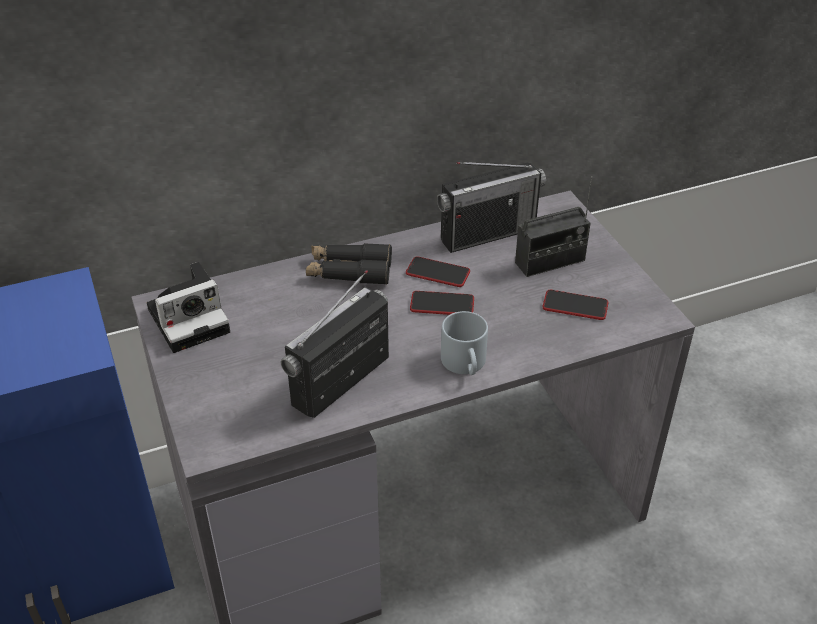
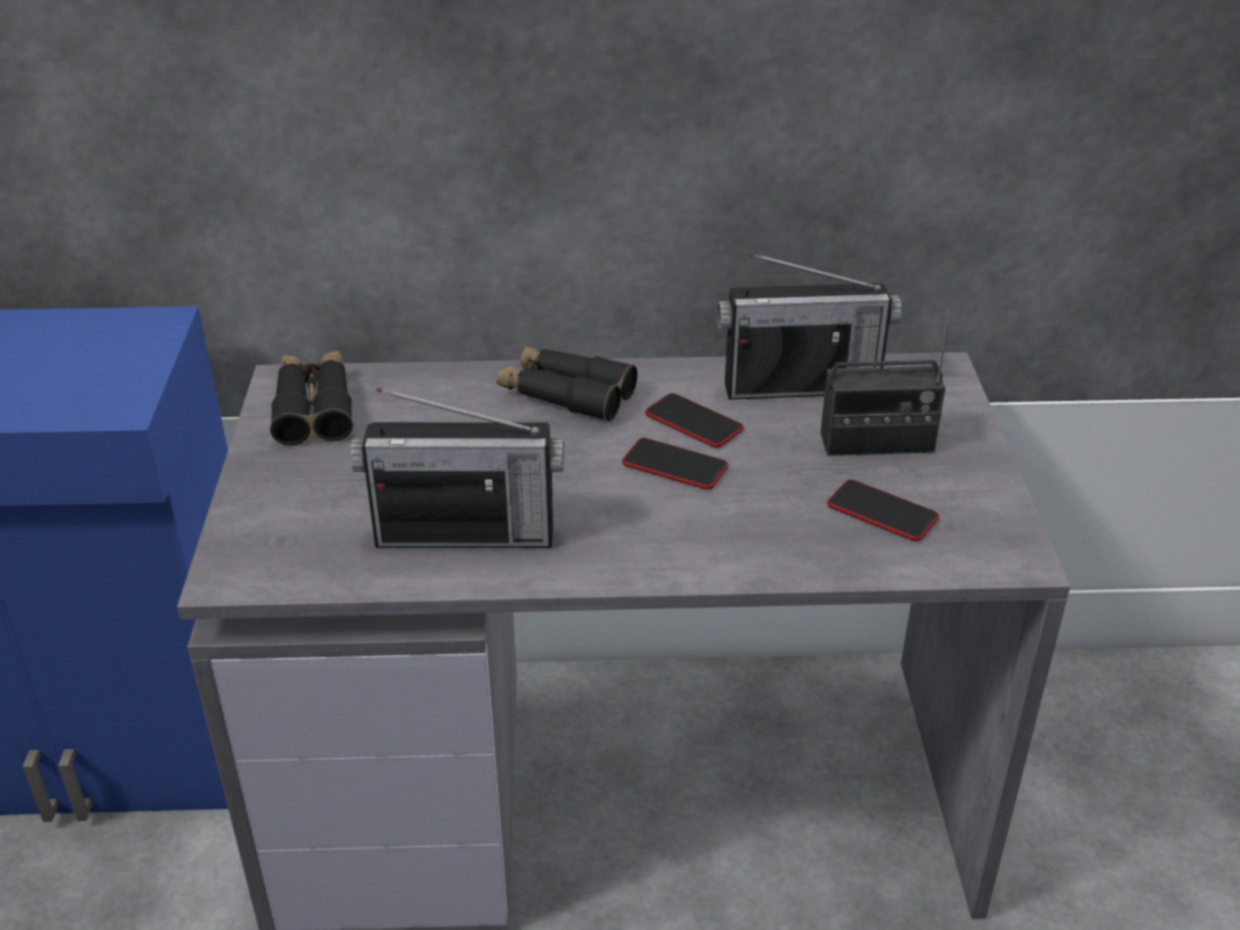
camera: 20 degrees right, 5 degrees down
camera [147,262,230,353] -> black binoculars [270,351,353,446]
radio [281,270,389,418] -> radio turned 150 degrees counterclockwise [350,388,564,548]
grey mug [441,311,488,375] -> none

